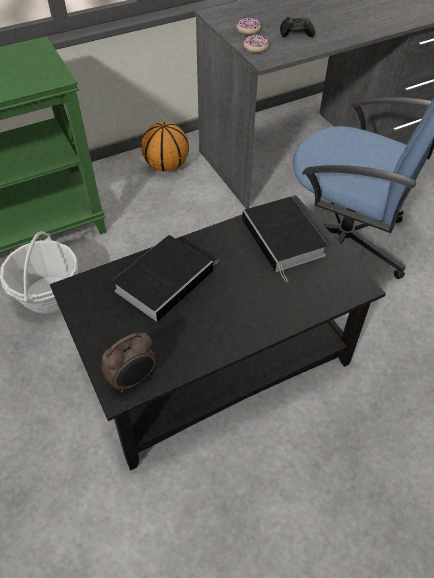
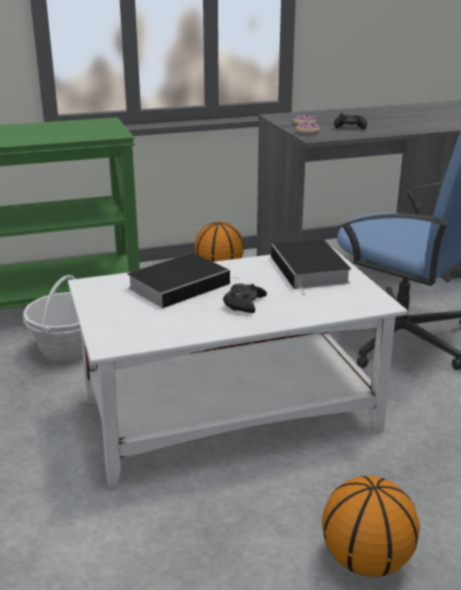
camera: 10 degrees right, 25 degrees down
black coffee table [50,195,386,471] -> white coffee table [68,247,408,488]
alarm clock [101,332,156,393] -> none
none -> black game controller [223,283,267,313]
none -> basketball [322,476,420,577]

